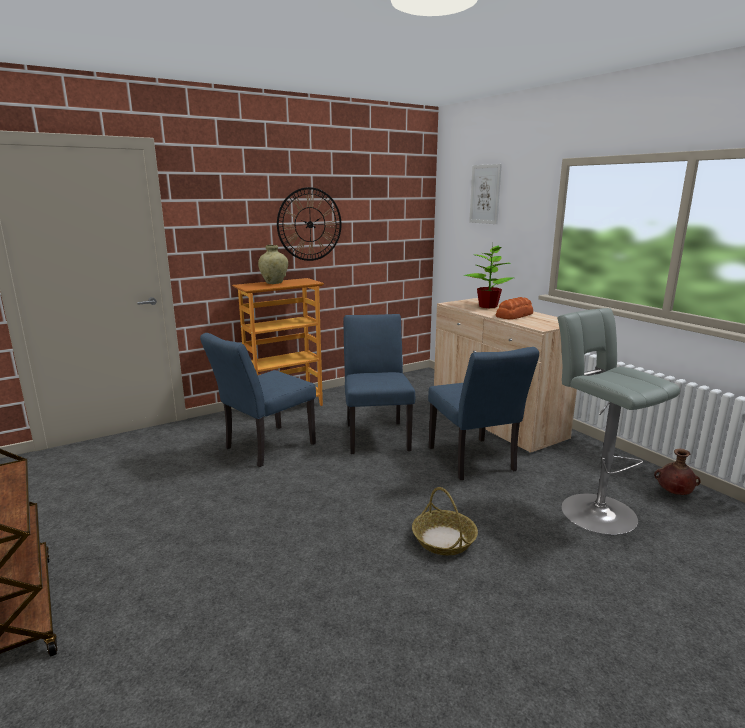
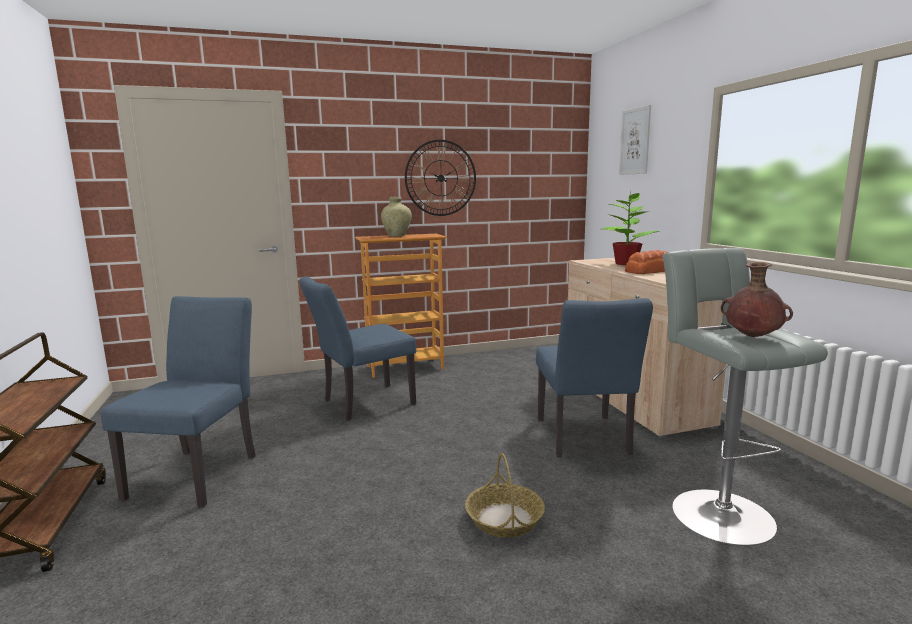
camera: 15 degrees right, 5 degrees down
blue chair [343,314,415,454] -> blue chair moved to [100,296,256,508]
brown vase [654,449,701,495] -> brown vase moved to [721,262,793,337]

